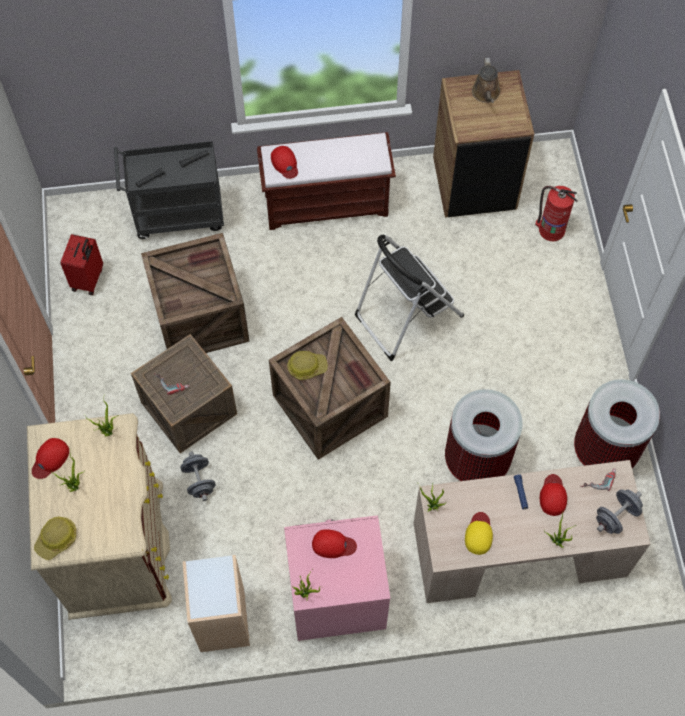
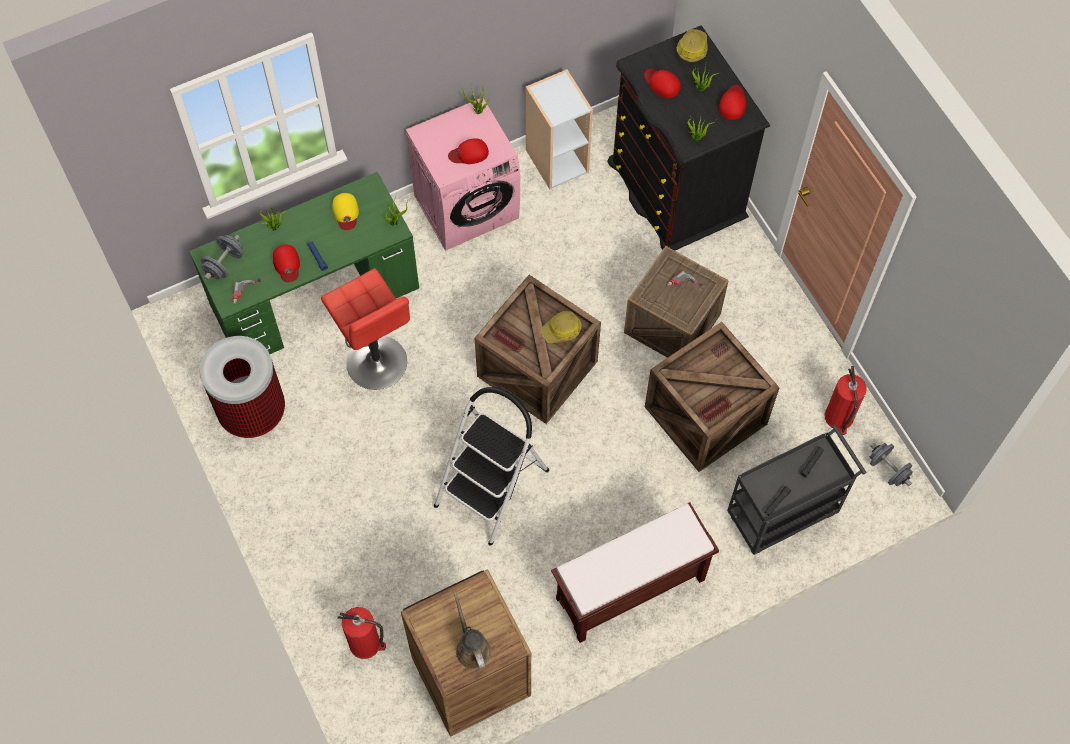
camera: 160 degrees right, 0 degrees up
beige dresser [27,413,172,620] -> black dresser [607,25,770,251]
red suitcase [61,234,103,295] -> fire extinguisher [825,366,867,435]
grey dumbbell [180,452,216,501] -> grey dumbbell moved to [870,443,913,486]
red cap [271,146,298,179] -> red cap moved to [644,69,681,98]
beige desk [414,460,651,603] -> green desk [189,172,419,354]
trash can [445,389,523,481] -> red stool [321,268,410,390]

